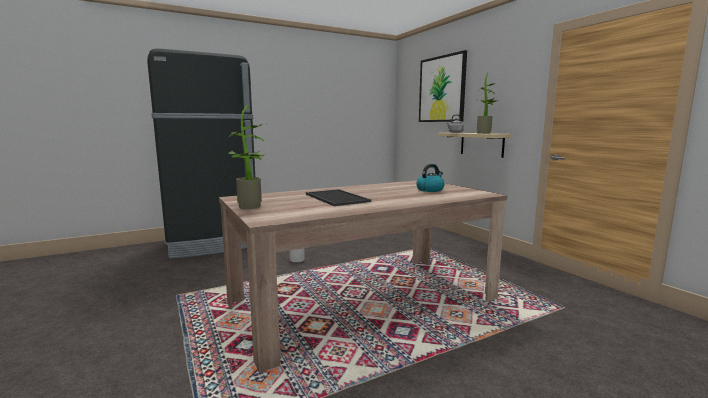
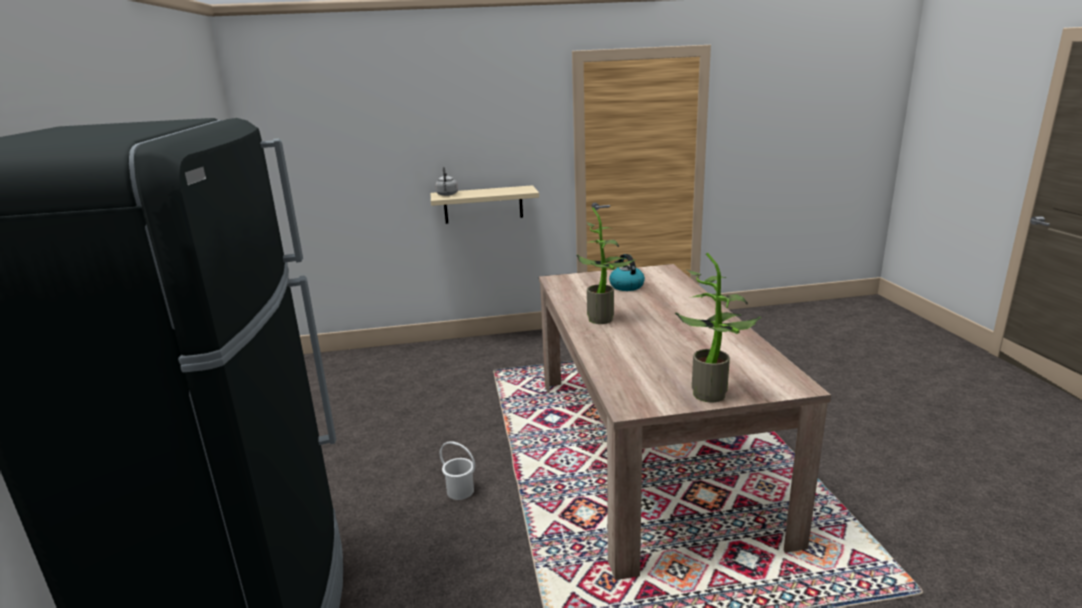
camera: 70 degrees left, 10 degrees up
tray [306,189,371,206] -> none
picture [419,50,467,122] -> none
potted plant [476,72,498,134] -> potted plant moved to [576,207,636,324]

